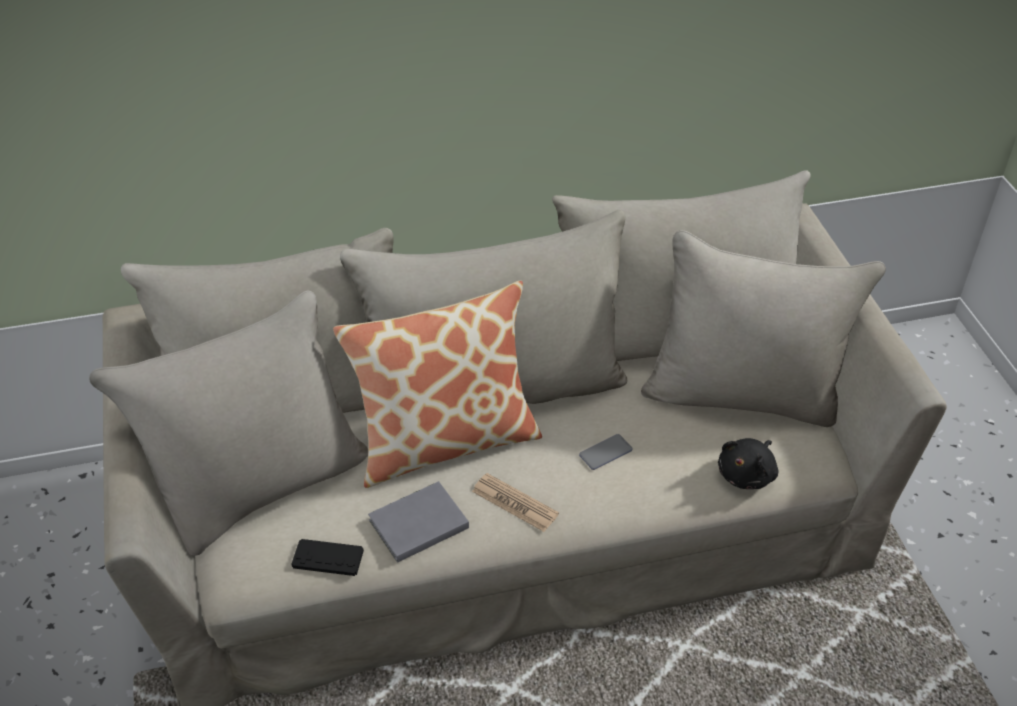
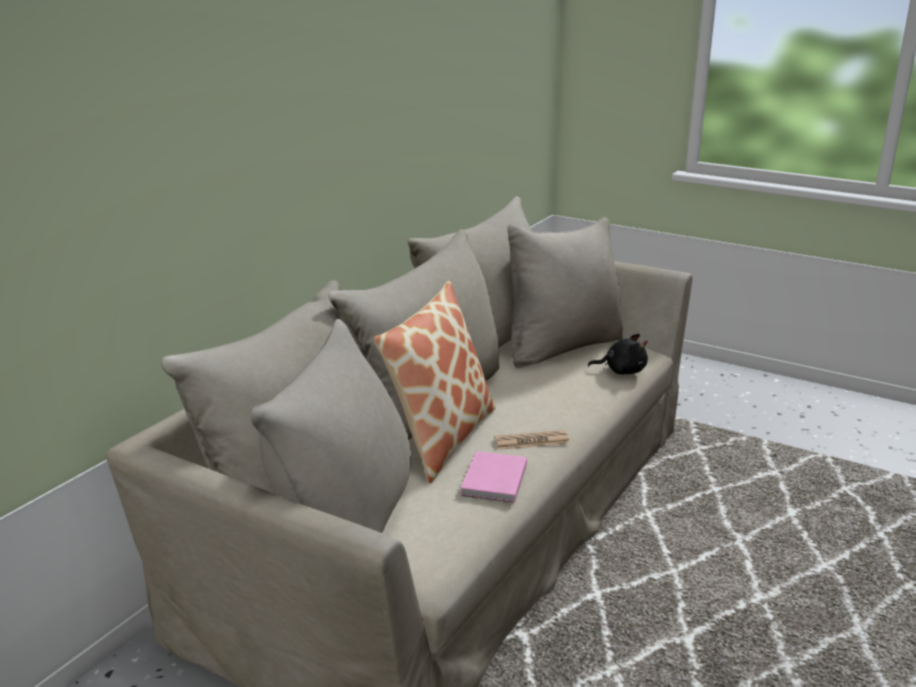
camera: 45 degrees left, 20 degrees down
black game controller [292,539,364,576] -> none
grey book [368,481,469,563] -> pink book [461,451,527,503]
phone [579,434,633,470] -> none
black plush toy [718,438,779,489] -> black plush toy turned 75 degrees counterclockwise [588,333,648,375]

